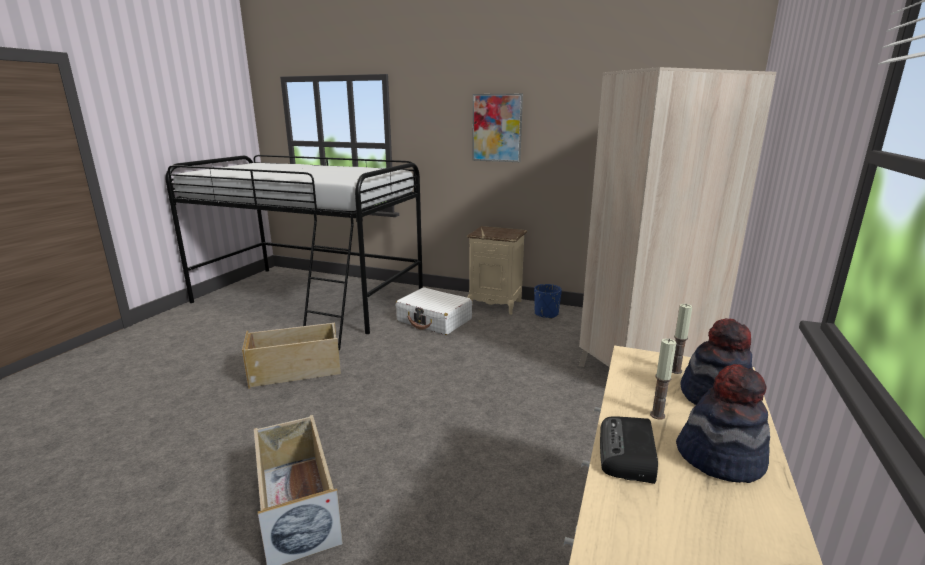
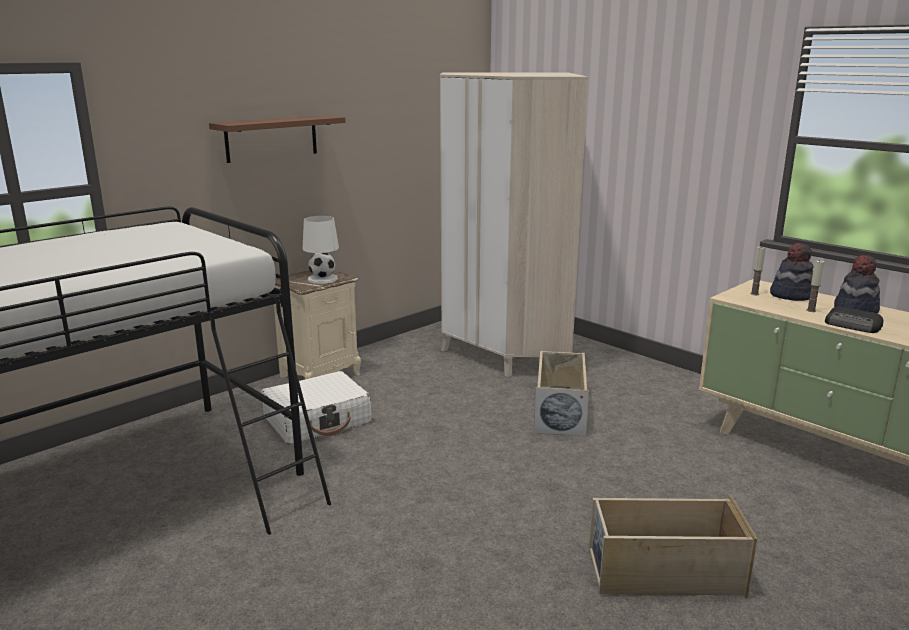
camera: 65 degrees left, 0 degrees up
beige storage box [242,323,341,389] -> beige storage box moved to [534,351,590,436]
picture [472,94,523,162] -> brown shelf [209,115,346,163]
blue planter [534,284,562,319] -> none
none -> white table lamp [302,216,339,284]

